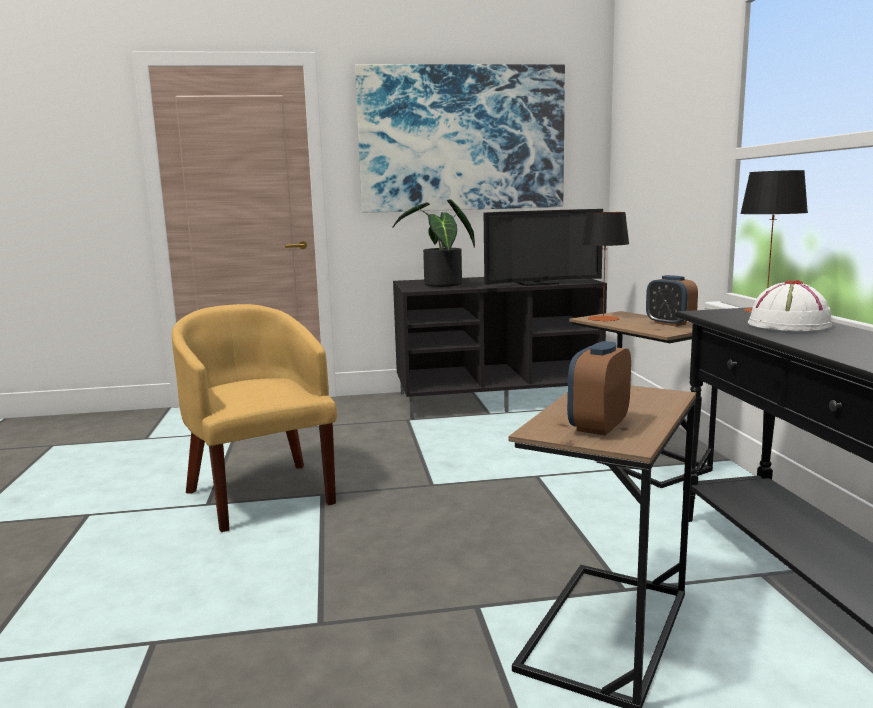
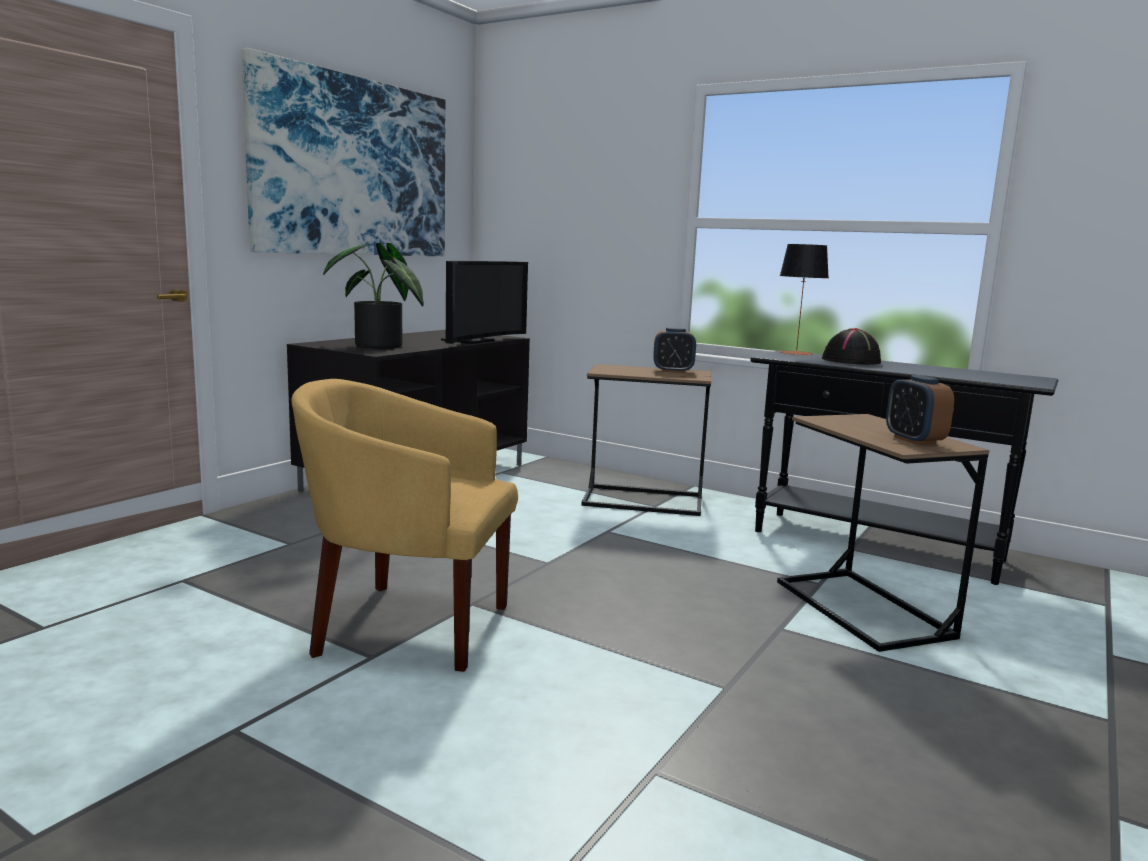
camera: 50 degrees left, 0 degrees up
table lamp [581,212,629,322] -> none
white hat [748,280,832,331] -> black hat [822,328,881,365]

